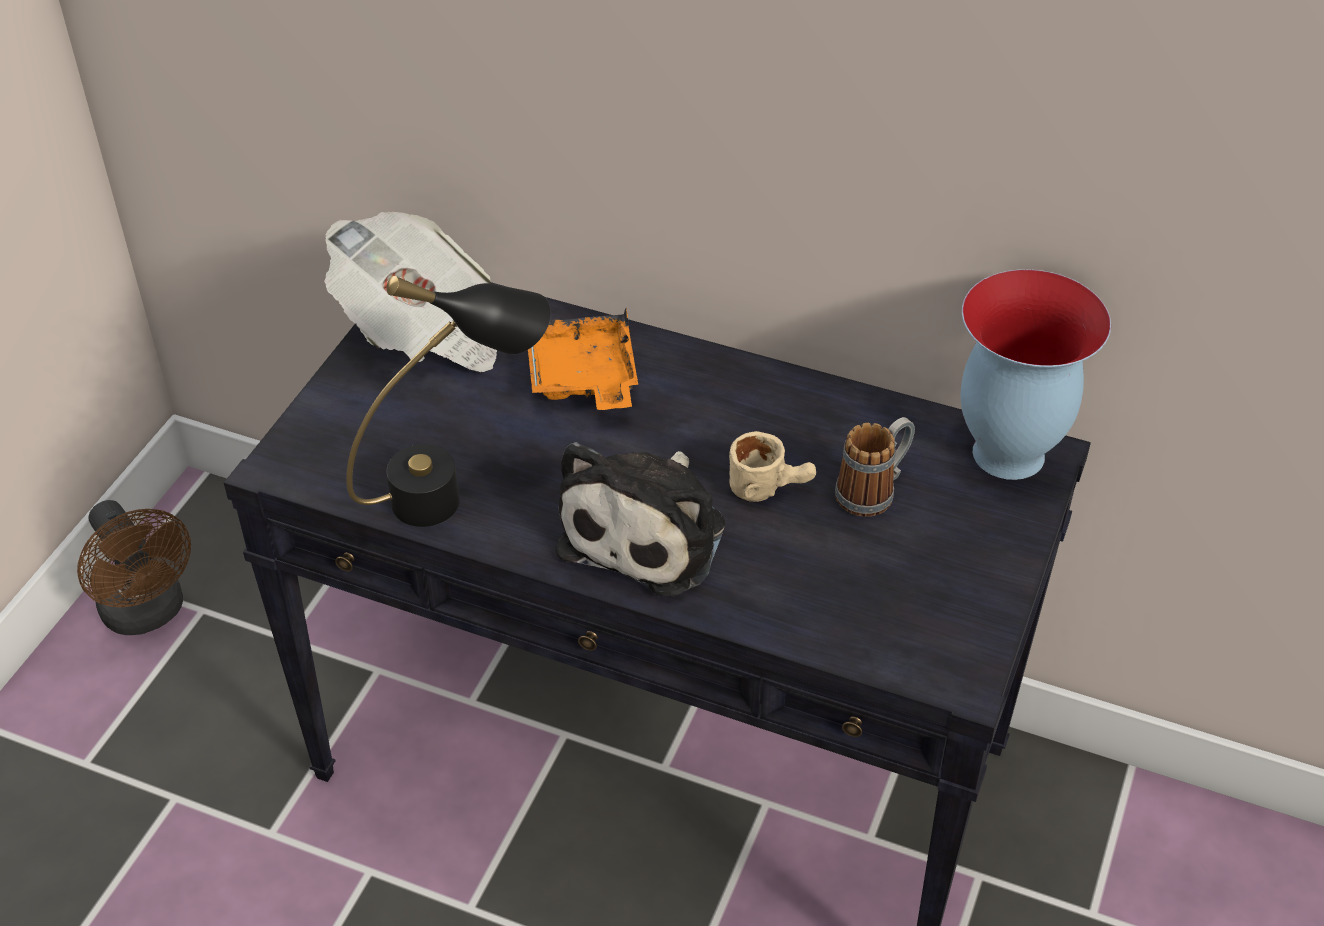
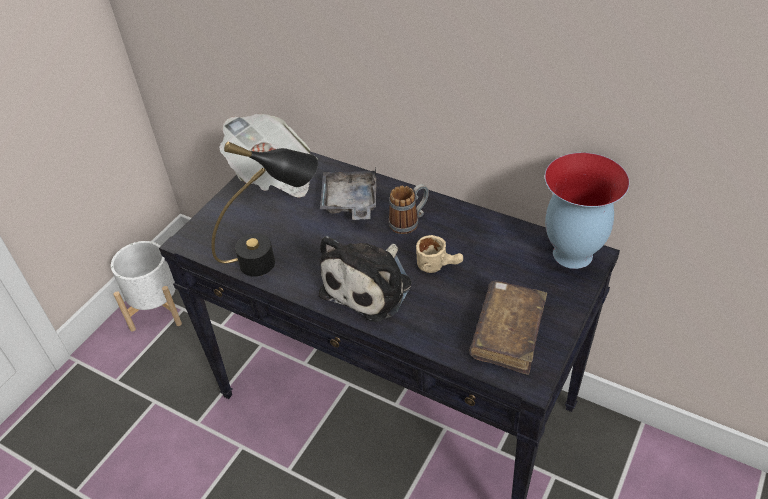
camera: 10 degrees right, 0 degrees up
brown fan [77,500,191,635] -> white planter [111,241,182,332]
orange tray [528,308,638,410] -> grey tray [320,168,377,220]
mug [835,417,915,517] -> mug moved to [389,184,429,234]
none -> brown book [469,280,547,375]

